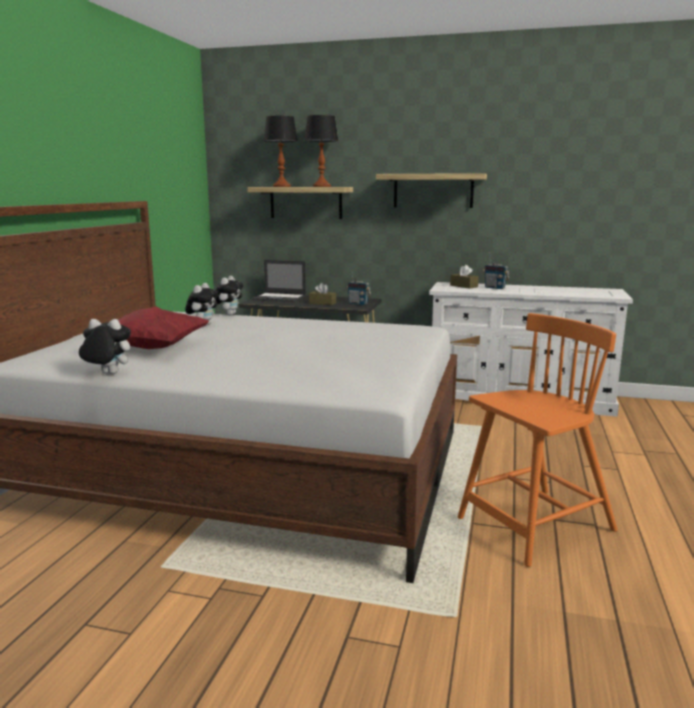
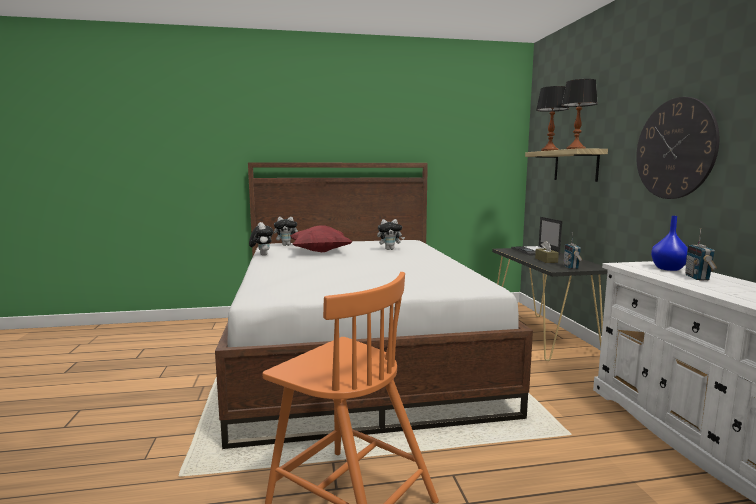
camera: 65 degrees right, 5 degrees down
plush toy [215,276,243,315] -> plush toy moved to [274,217,298,246]
shelf [376,173,487,208] -> wall clock [636,97,720,199]
brown tissue box [450,265,479,289] -> blue vase [651,216,688,271]

